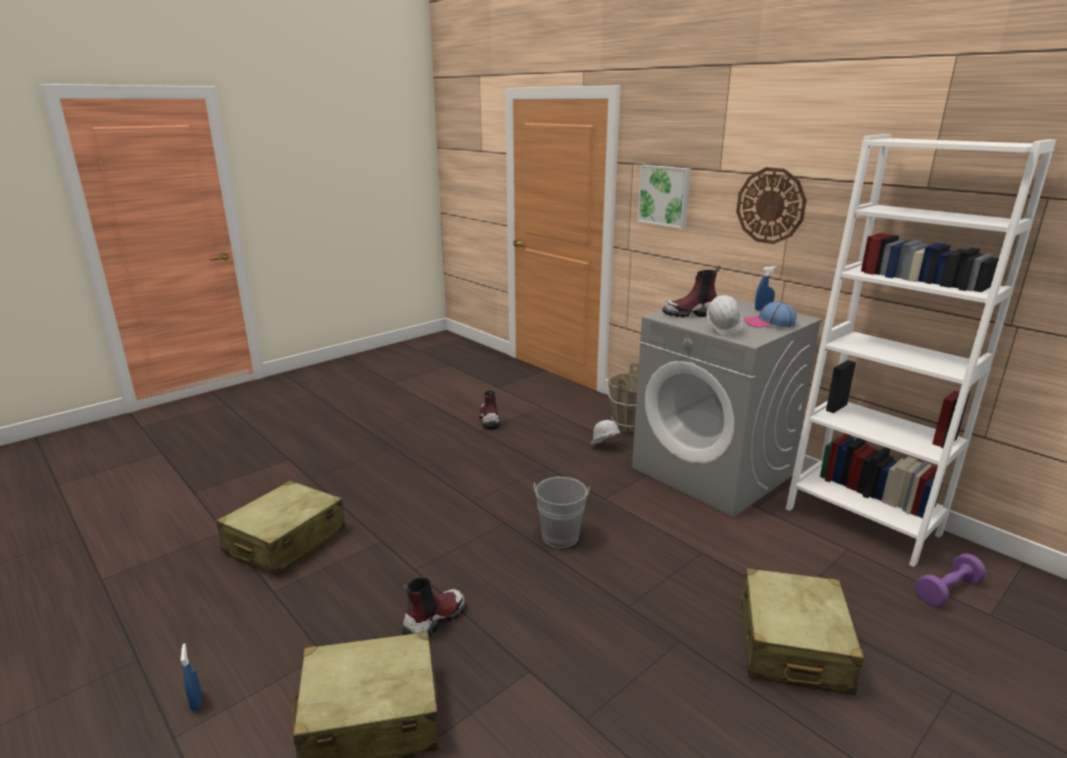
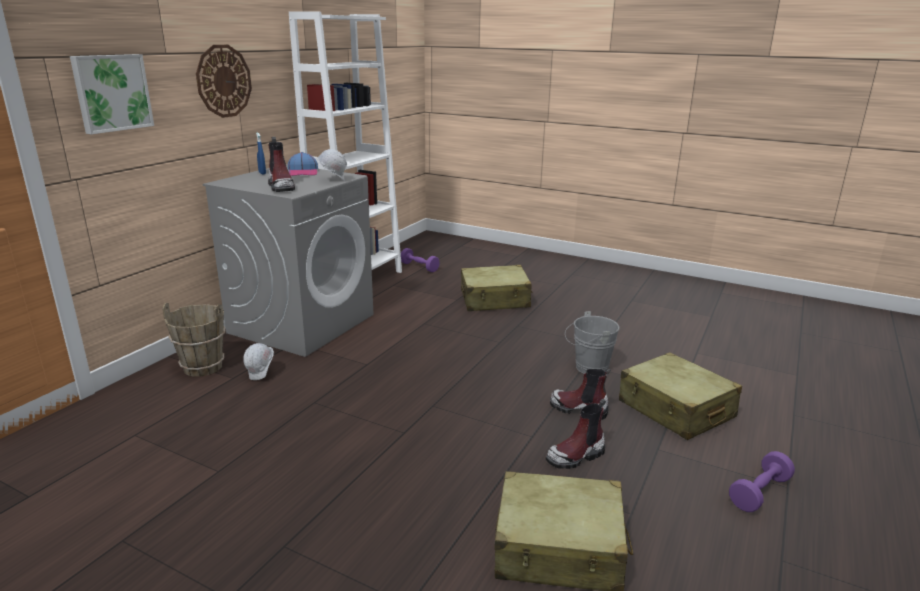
camera: 110 degrees left, 0 degrees up
blue spray bottle [181,643,201,711] -> purple dumbbell [729,451,795,512]
boot [479,391,500,430] -> boot moved to [546,399,606,469]
grey bucket [533,477,590,548] -> grey bucket moved to [565,311,620,374]

